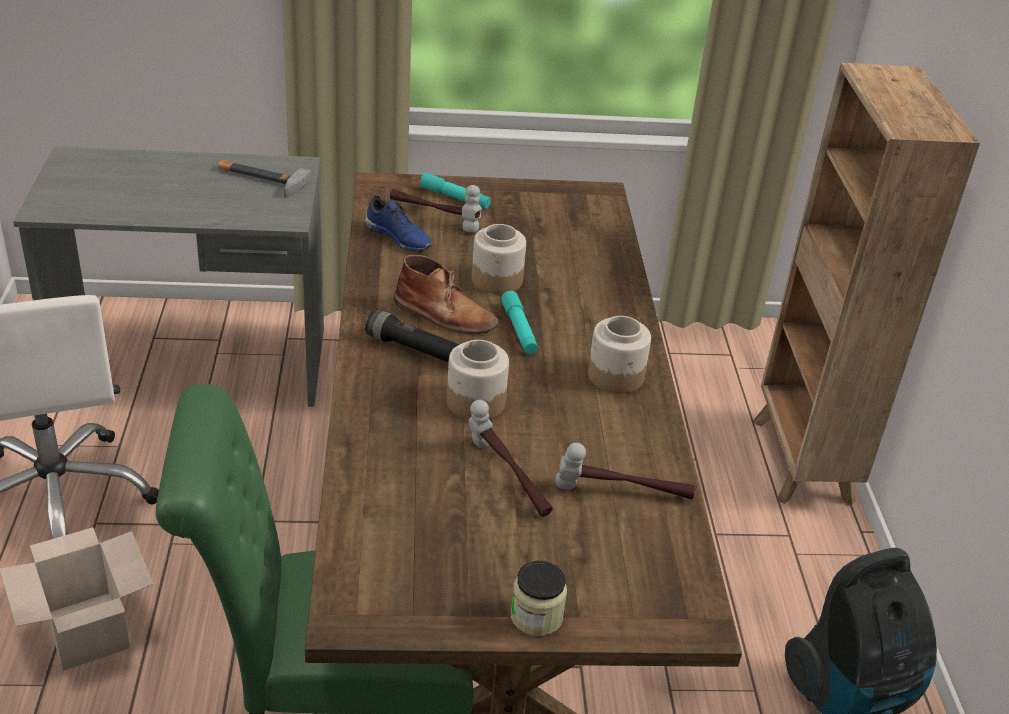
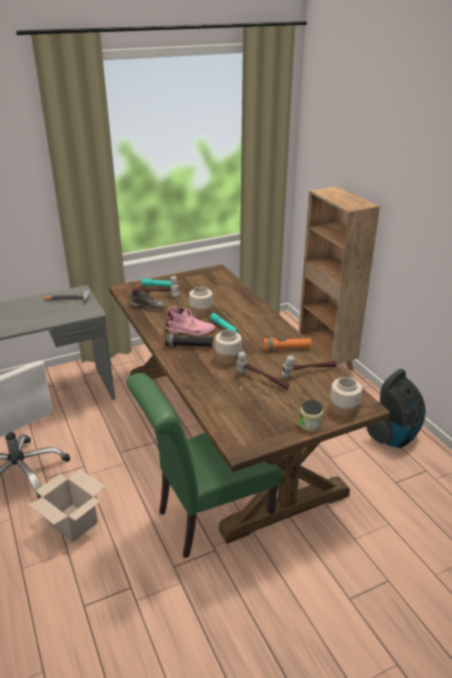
camera: 20 degrees left, 5 degrees down
blue shoe [364,195,432,251] -> grey shoe [129,290,166,311]
brown boot [394,255,498,334] -> pink boot [165,307,216,335]
jar [588,316,651,394] -> jar moved to [329,377,362,418]
none -> orange flashlight [263,338,311,351]

